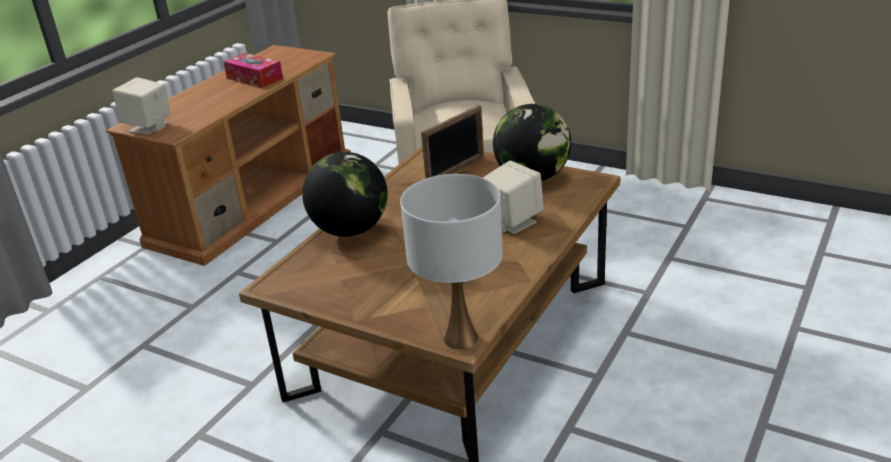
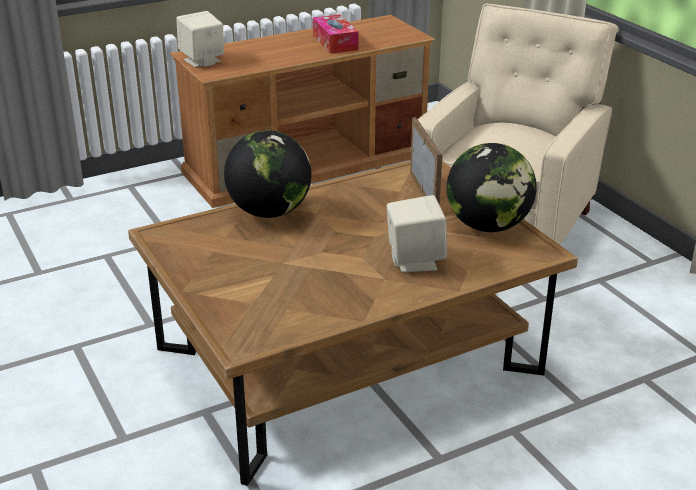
camera: 30 degrees right, 0 degrees up
white table lamp [400,174,503,349] -> none
picture frame [421,105,484,179] -> picture frame turned 90 degrees counterclockwise [410,117,442,205]

